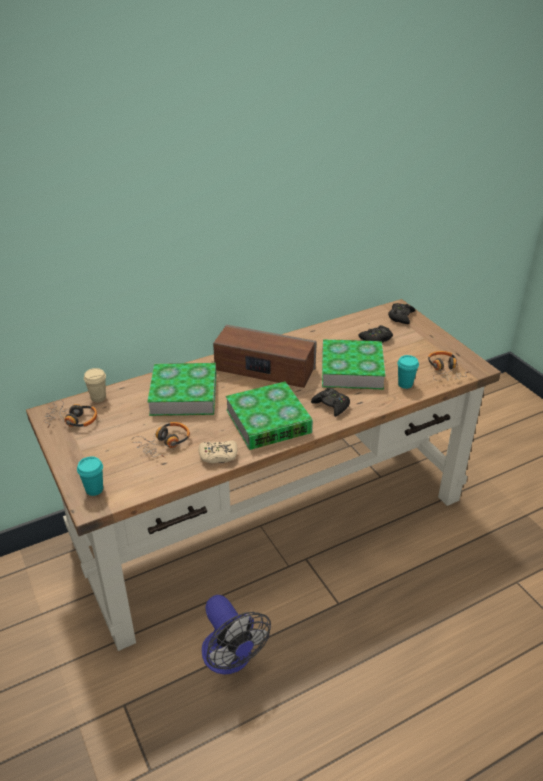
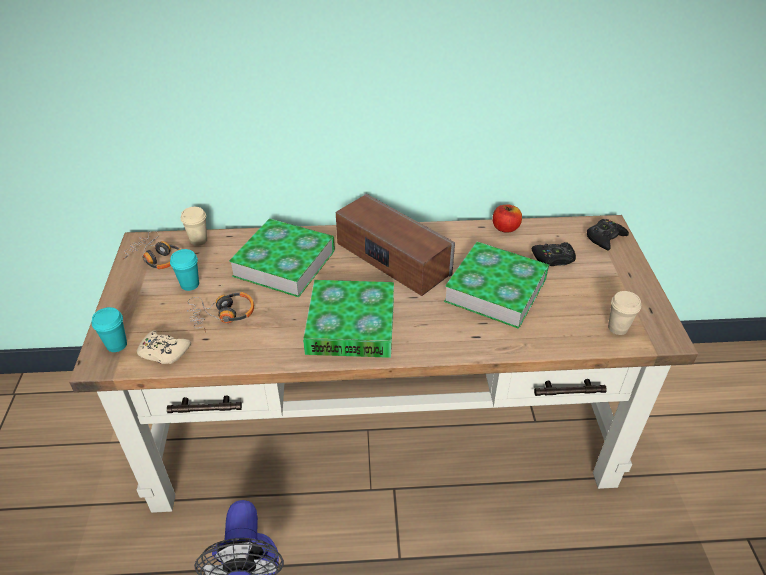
camera: 25 degrees right, 5 degrees up
beige game controller [199,441,238,463] -> beige game controller moved to [137,330,191,364]
black game controller [311,387,350,417] -> none
turquoise cup [397,355,419,389] -> turquoise cup moved to [170,249,199,291]
headphones [428,351,469,381] -> beige cup [608,291,641,335]
none -> apple [492,204,522,233]

